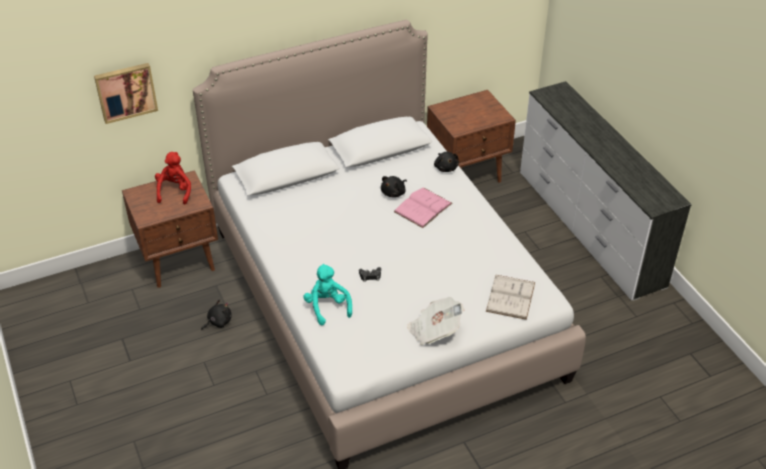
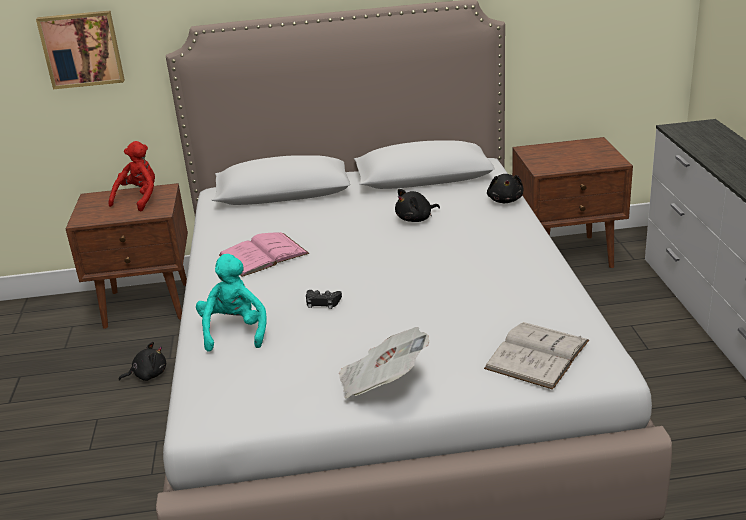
camera: 20 degrees right, 15 degrees down
pink book [394,188,453,228] -> pink book moved to [219,232,309,277]

